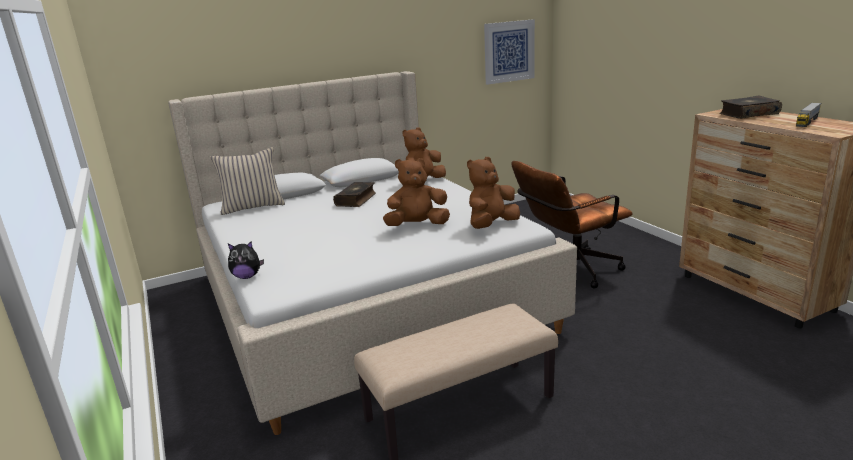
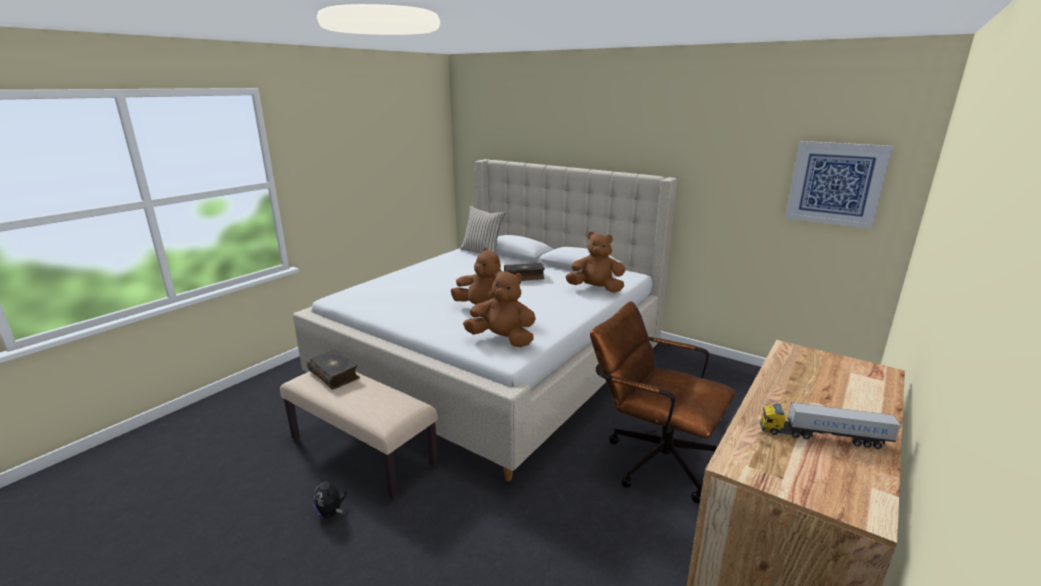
camera: 60 degrees right, 0 degrees up
plush toy [228,242,264,279] -> plush toy moved to [313,477,347,518]
book [719,96,782,119] -> book moved to [307,350,360,390]

